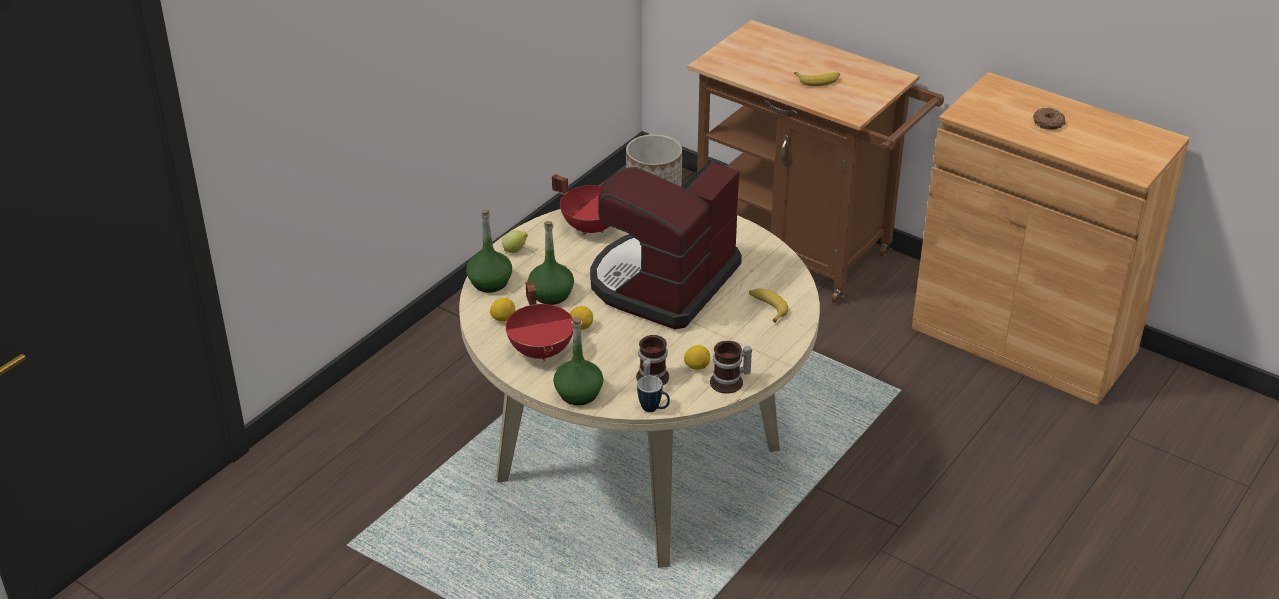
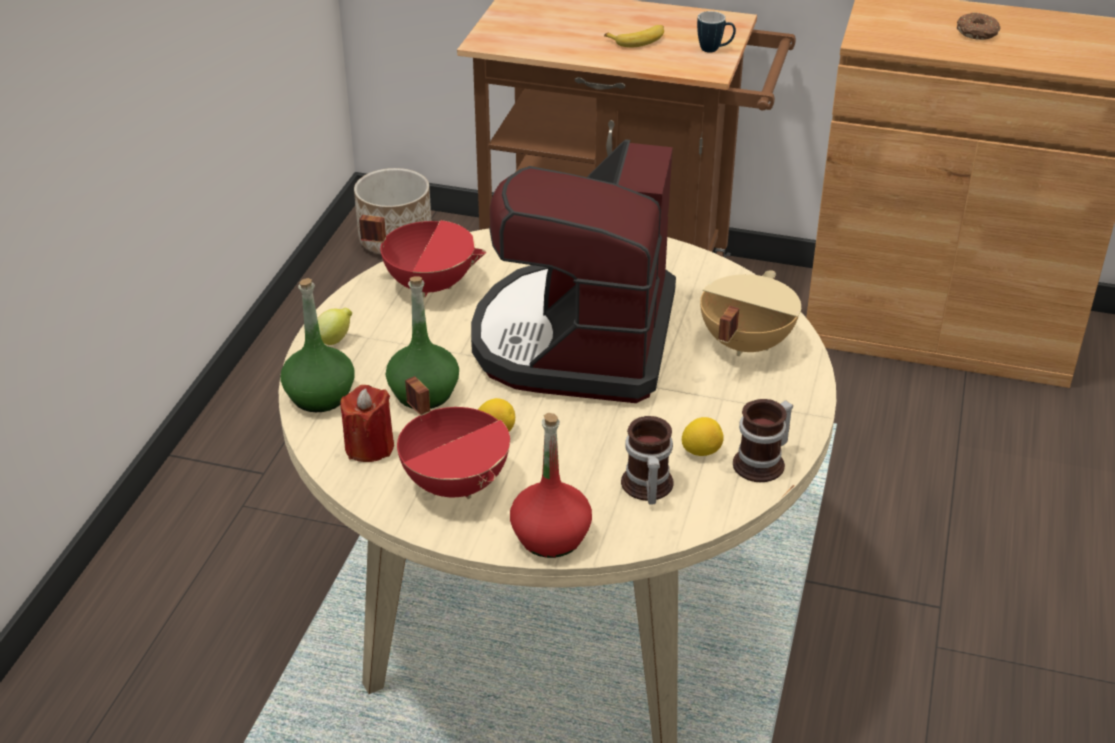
camera: 20 degrees left, 0 degrees up
lemon [490,298,515,322] -> red candle [340,385,394,462]
green bottle [553,317,603,405] -> red bottle [510,413,592,558]
mug [637,376,670,412] -> mug moved to [697,11,736,53]
banana [749,288,788,323] -> beige cooking pot [700,271,801,356]

